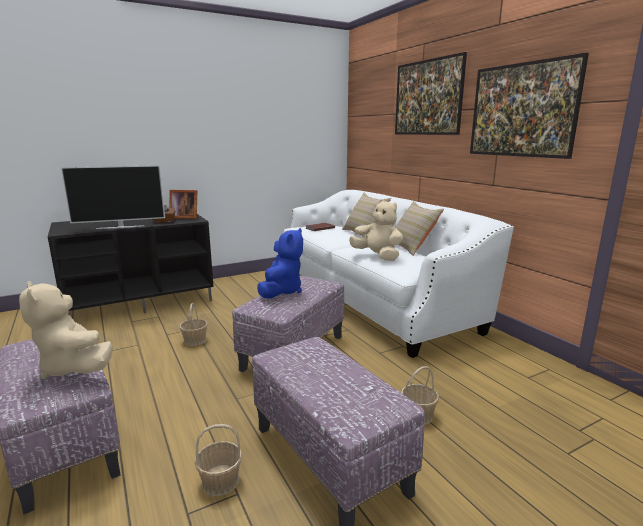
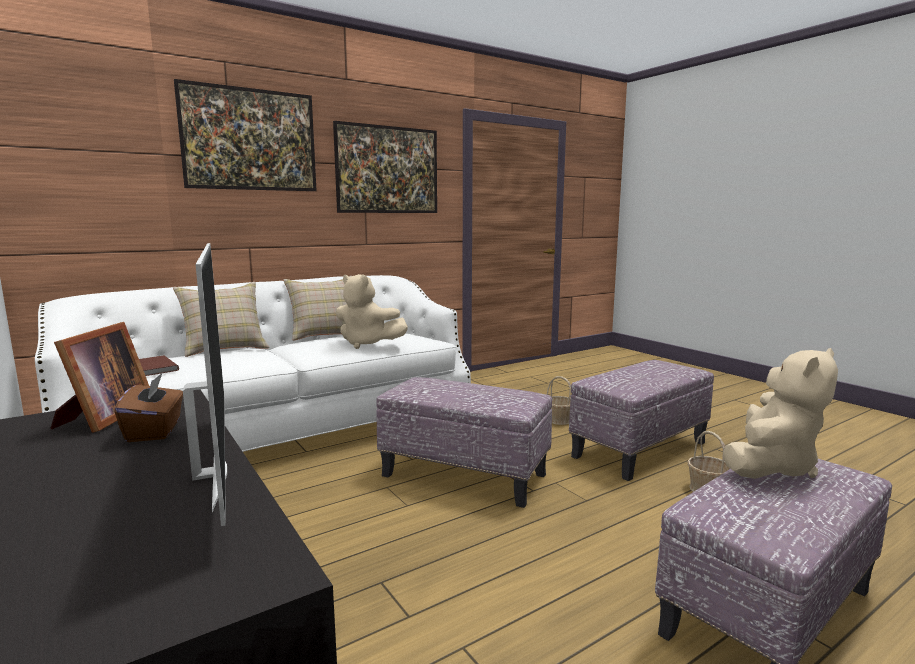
camera: 95 degrees left, 5 degrees down
basket [180,303,208,346] -> none
blue plush toy [257,228,303,298] -> none
beige plush toy [349,199,403,261] -> beige plush toy turned 105 degrees counterclockwise [336,274,408,349]

